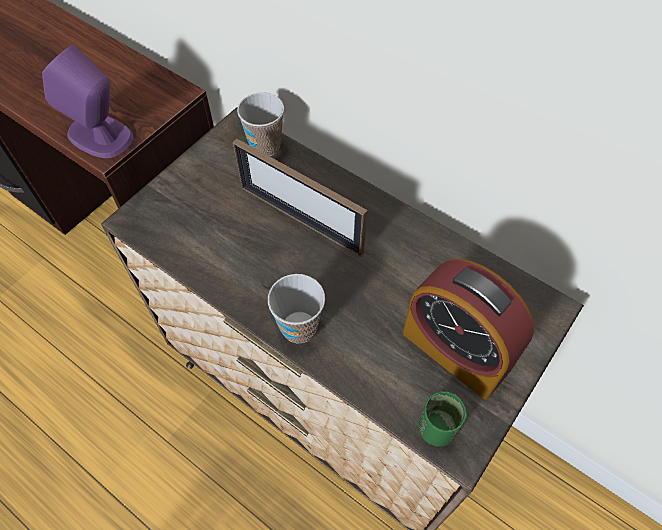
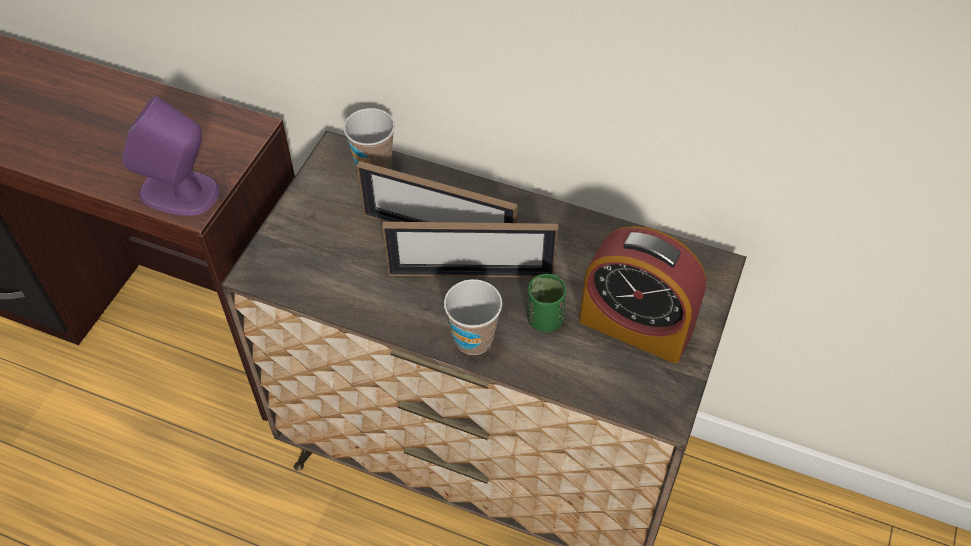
camera: 15 degrees left, 5 degrees down
green cup [419,391,467,447] -> green cup moved to [527,274,567,332]
none -> picture frame [382,222,558,278]

